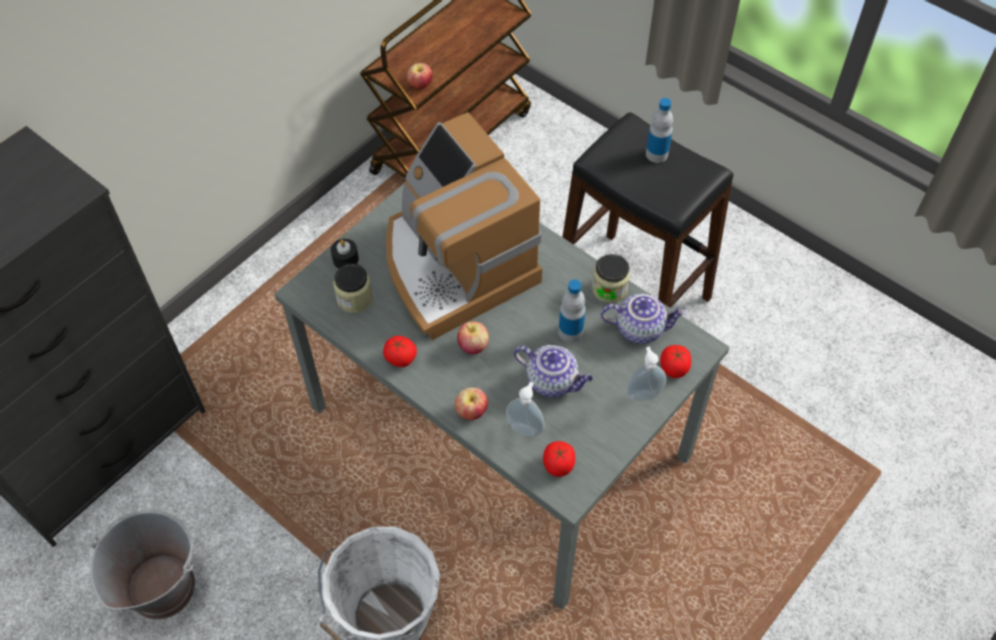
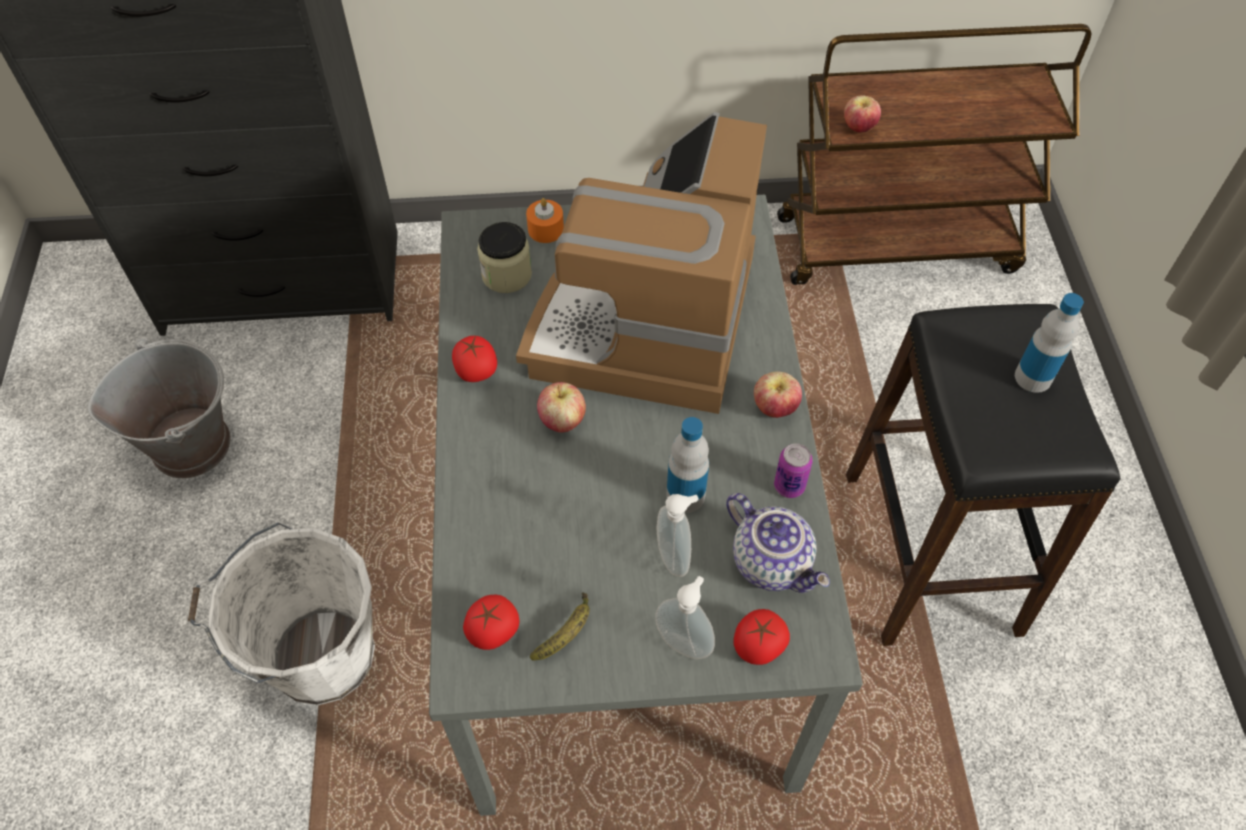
camera: 45 degrees right, 0 degrees up
black candle [331,239,359,268] -> orange candle [526,198,564,243]
apple [455,388,488,420] -> apple moved to [754,371,802,418]
soap dispenser [506,382,544,437] -> soap dispenser moved to [656,494,699,577]
teapot [514,345,593,398] -> none
jar [592,254,630,303] -> can [774,443,813,498]
none -> banana [530,592,590,660]

